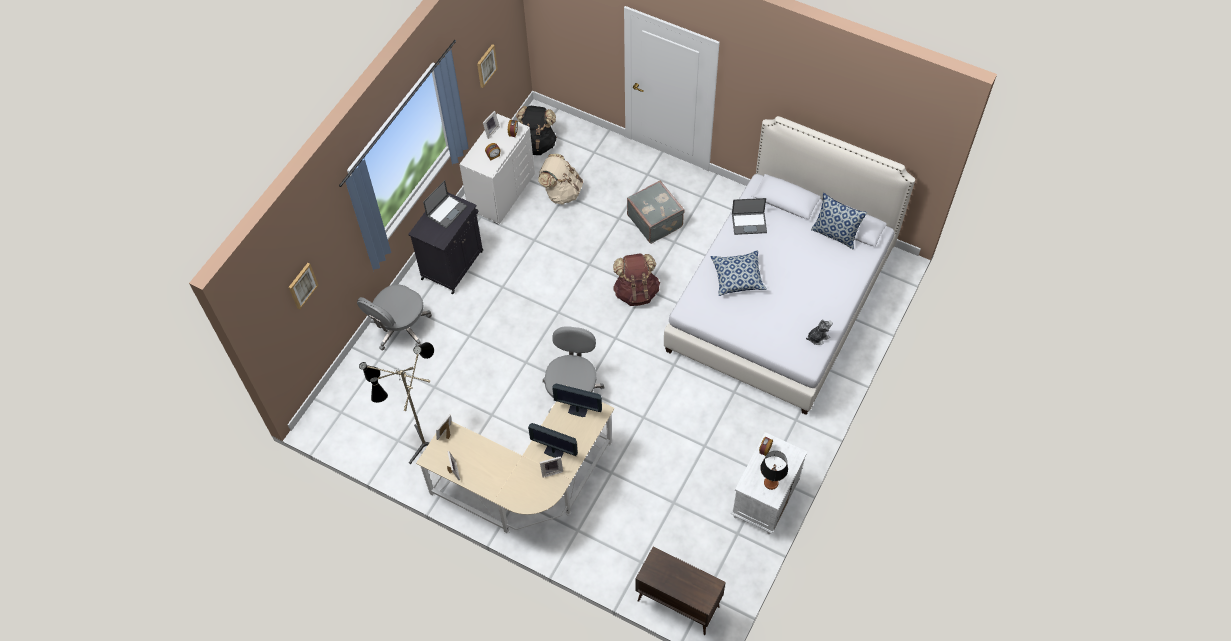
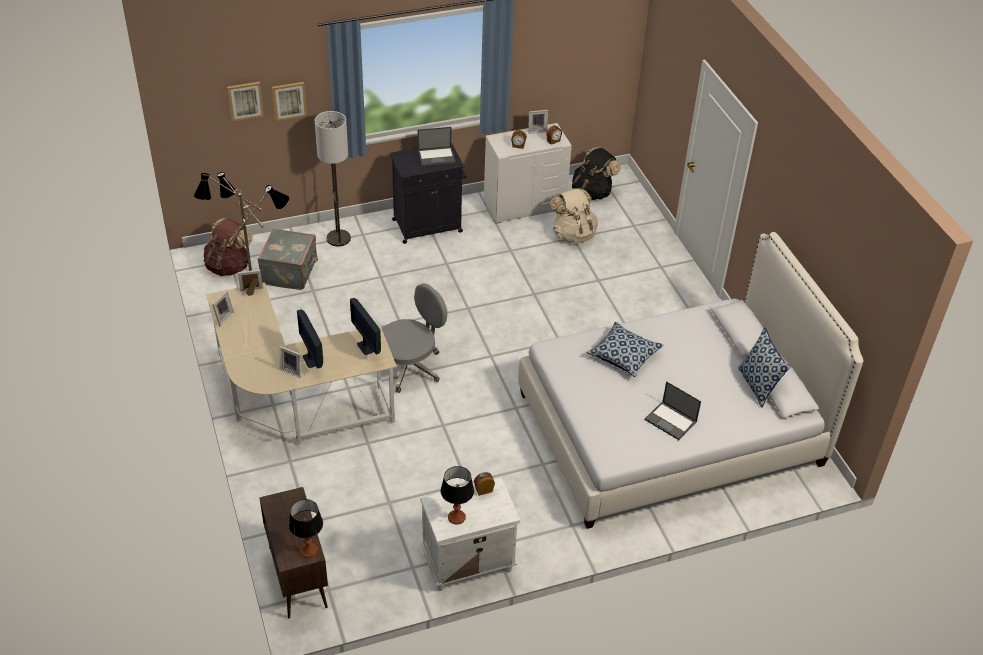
camera: 40 degrees right, 15 degrees down
grey office chair [357,284,432,351] -> floor lamp [315,111,351,246]
picture [477,44,498,88] -> picture moved to [272,82,307,121]
brown backpack [613,254,660,306] -> brown backpack moved to [204,218,253,276]
grey suitcase [627,180,685,244] -> grey suitcase moved to [258,228,318,290]
laptop [732,198,767,235] -> laptop moved to [645,381,701,440]
plush toy [806,319,833,345] -> none
none -> table lamp [289,499,323,558]

